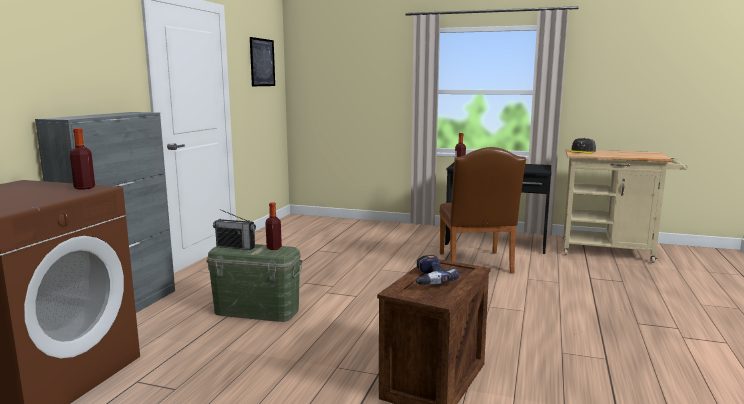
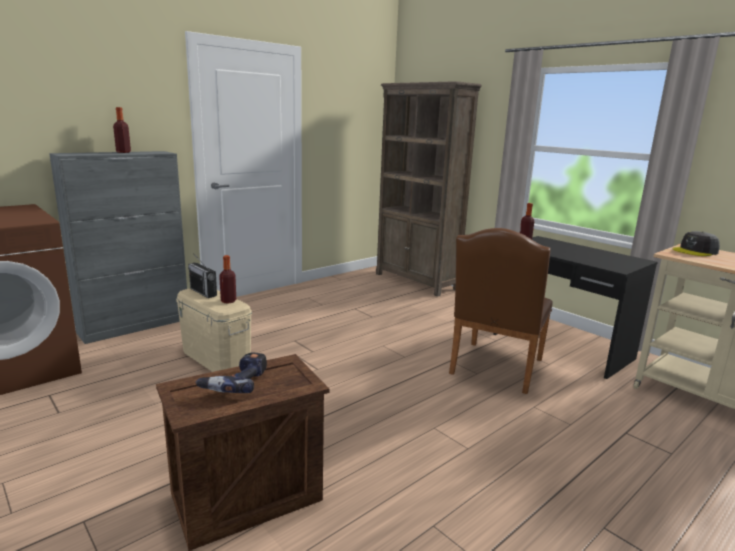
camera: 30 degrees right, 5 degrees up
bottle [70,128,95,189] -> bottle moved to [113,107,131,153]
green storage box [206,244,303,322] -> beige storage box [176,288,252,372]
picture [250,37,275,86] -> none
none -> brown bookcase [376,81,482,297]

